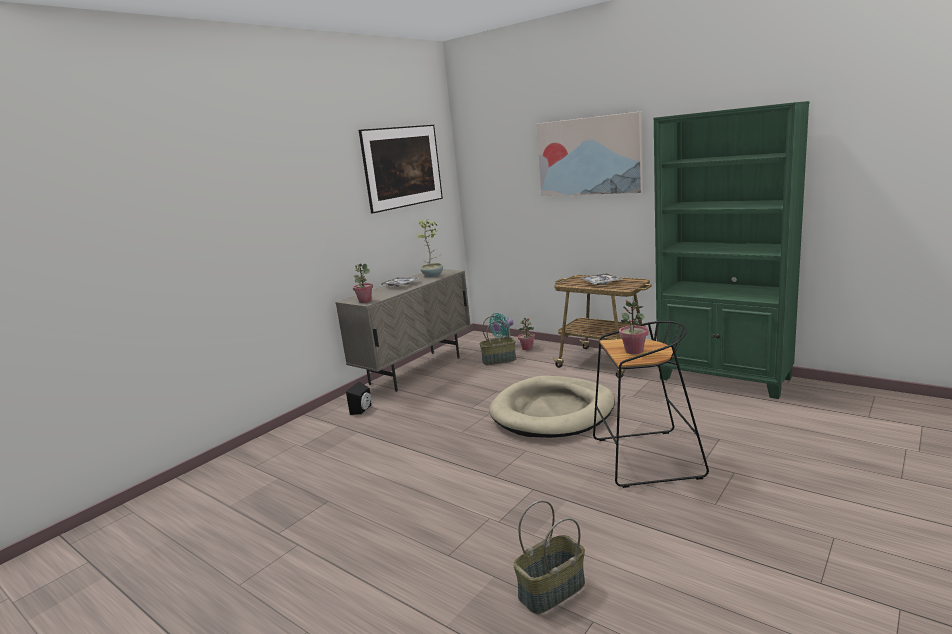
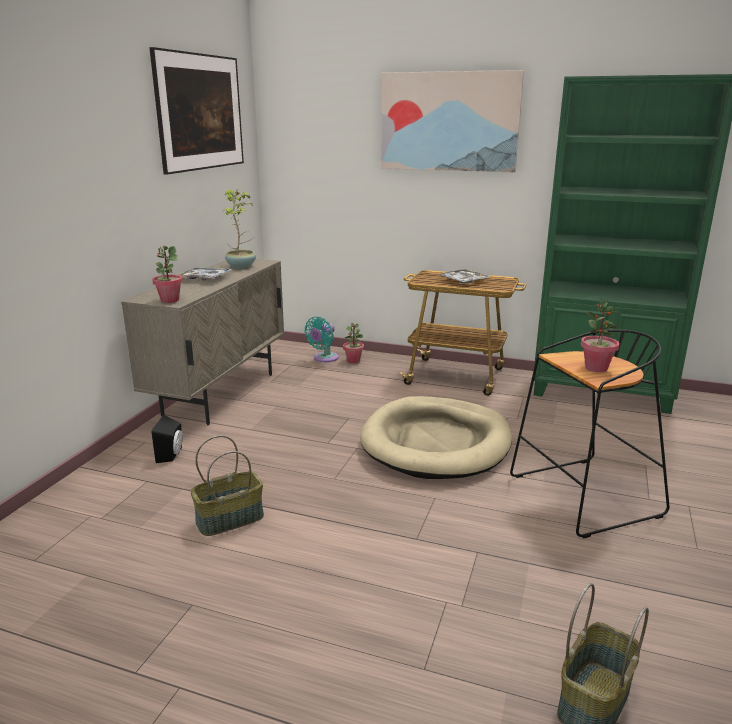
camera: 20 degrees left, 5 degrees up
basket [480,316,516,365] -> basket moved to [190,435,264,536]

